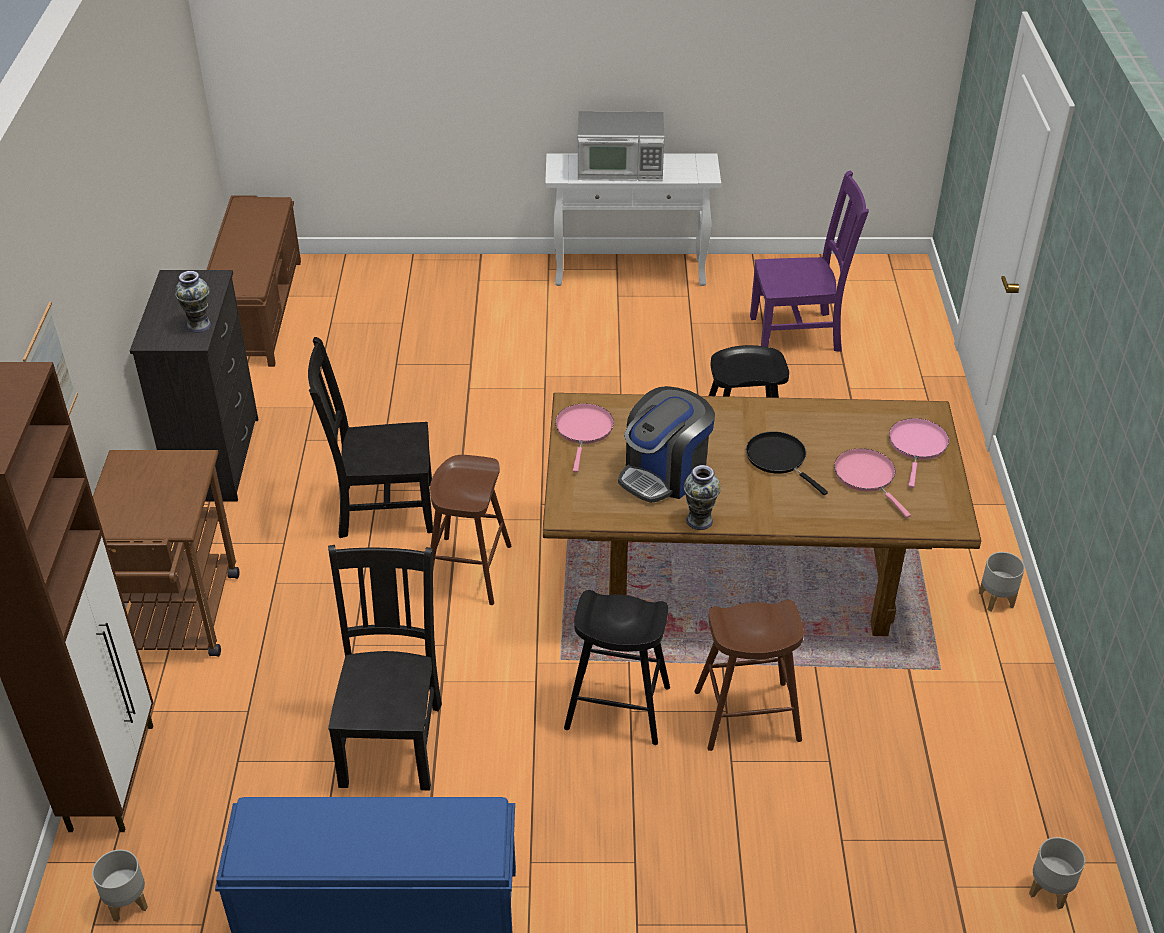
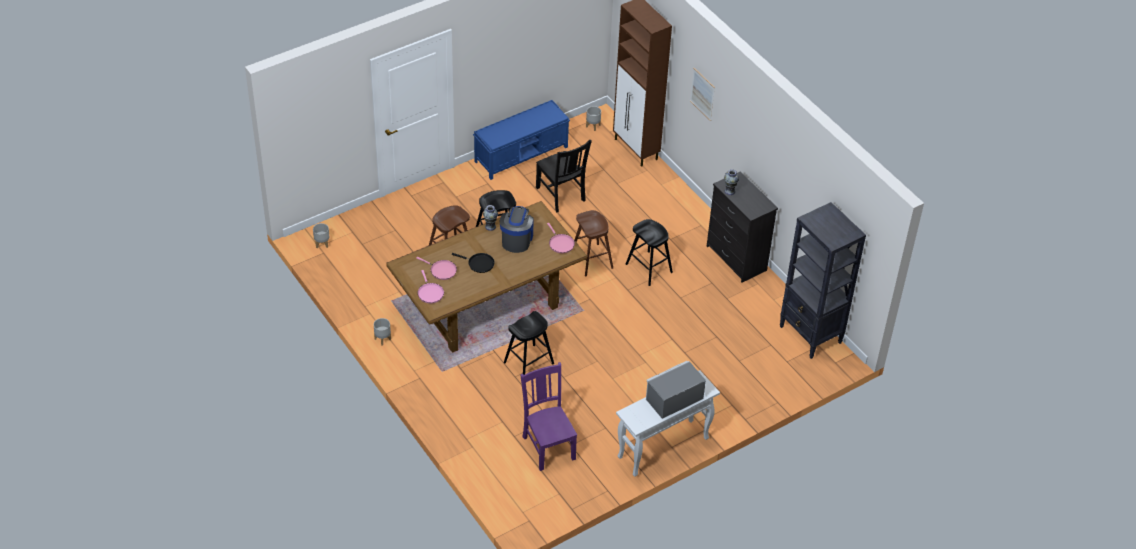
camera: 145 degrees right, 5 degrees up
brown cart [93,450,239,657] -> none
brown bench [206,195,301,367] -> black bookcase [780,202,866,359]
black chair [308,337,433,538] -> black stool [626,219,673,286]
purple chair [750,170,869,352] -> purple chair turned 105 degrees clockwise [520,362,577,471]

